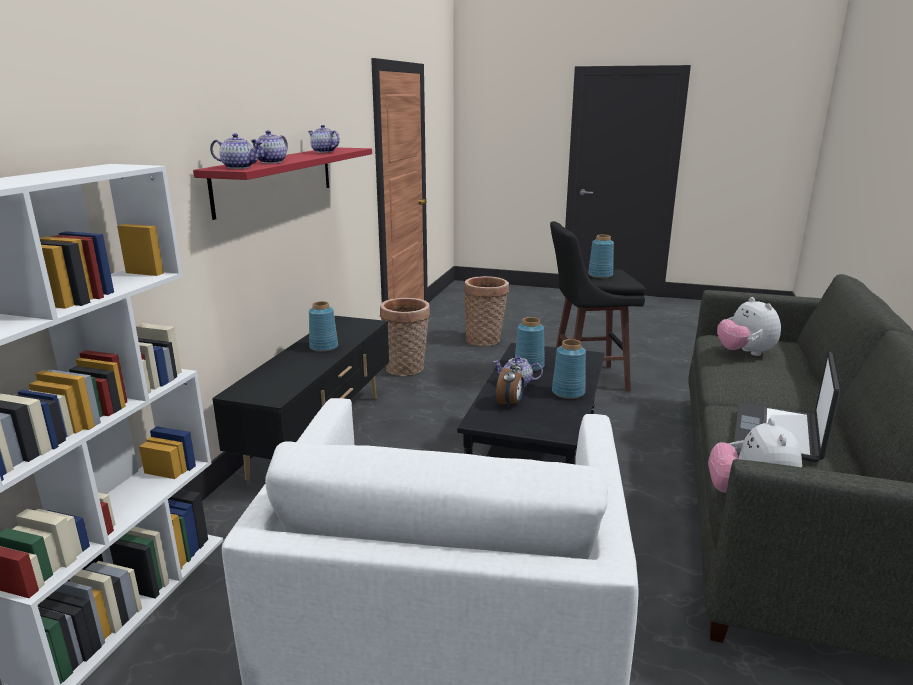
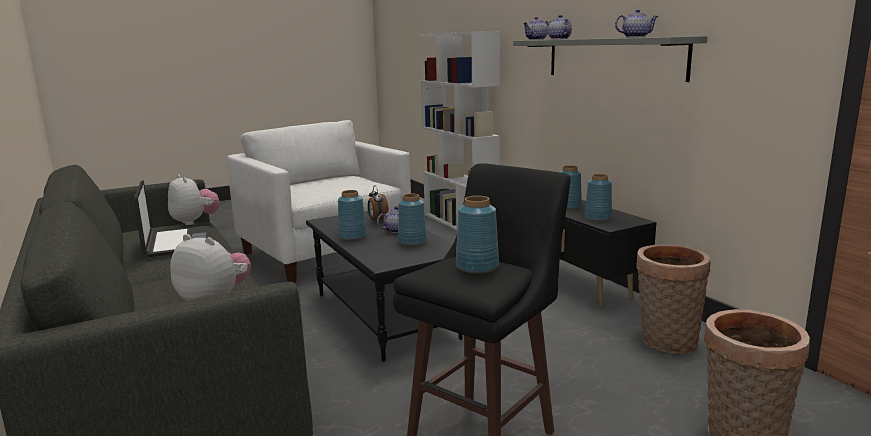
camera: 135 degrees right, 5 degrees down
red shelf [193,147,372,220] -> grey shelf [513,36,708,82]
none -> blue vase [584,174,612,221]

